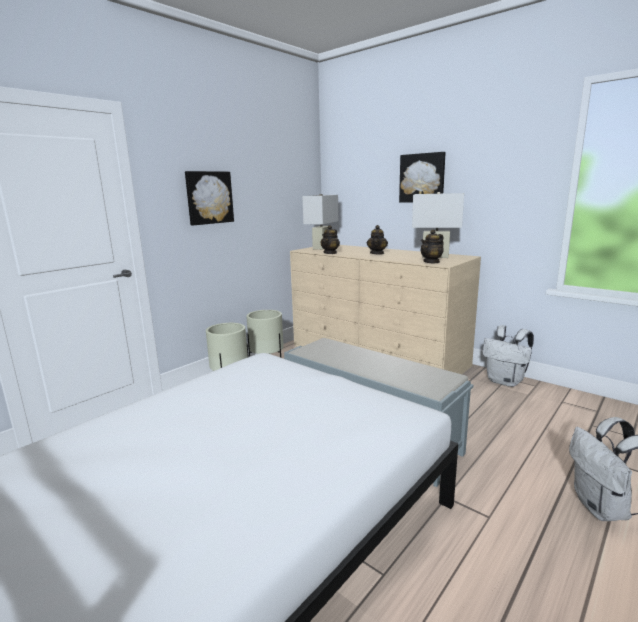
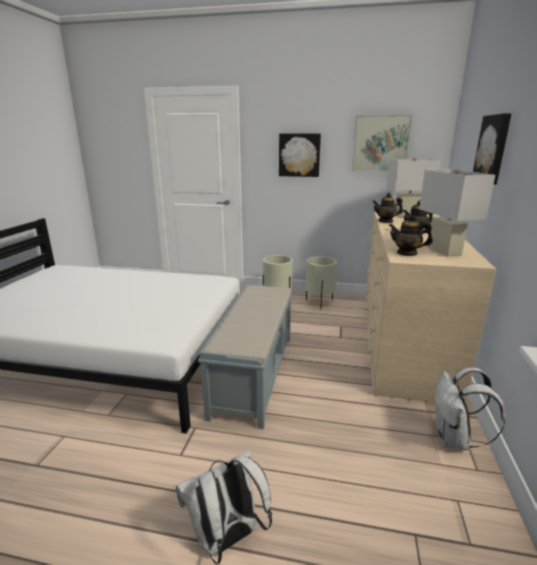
camera: 60 degrees right, 5 degrees up
none -> picture [351,115,412,172]

